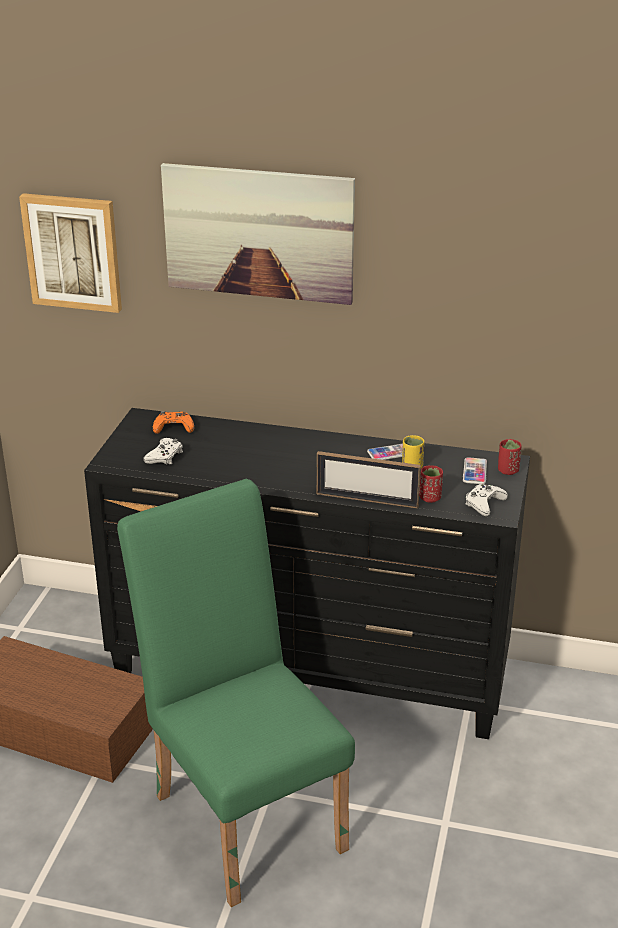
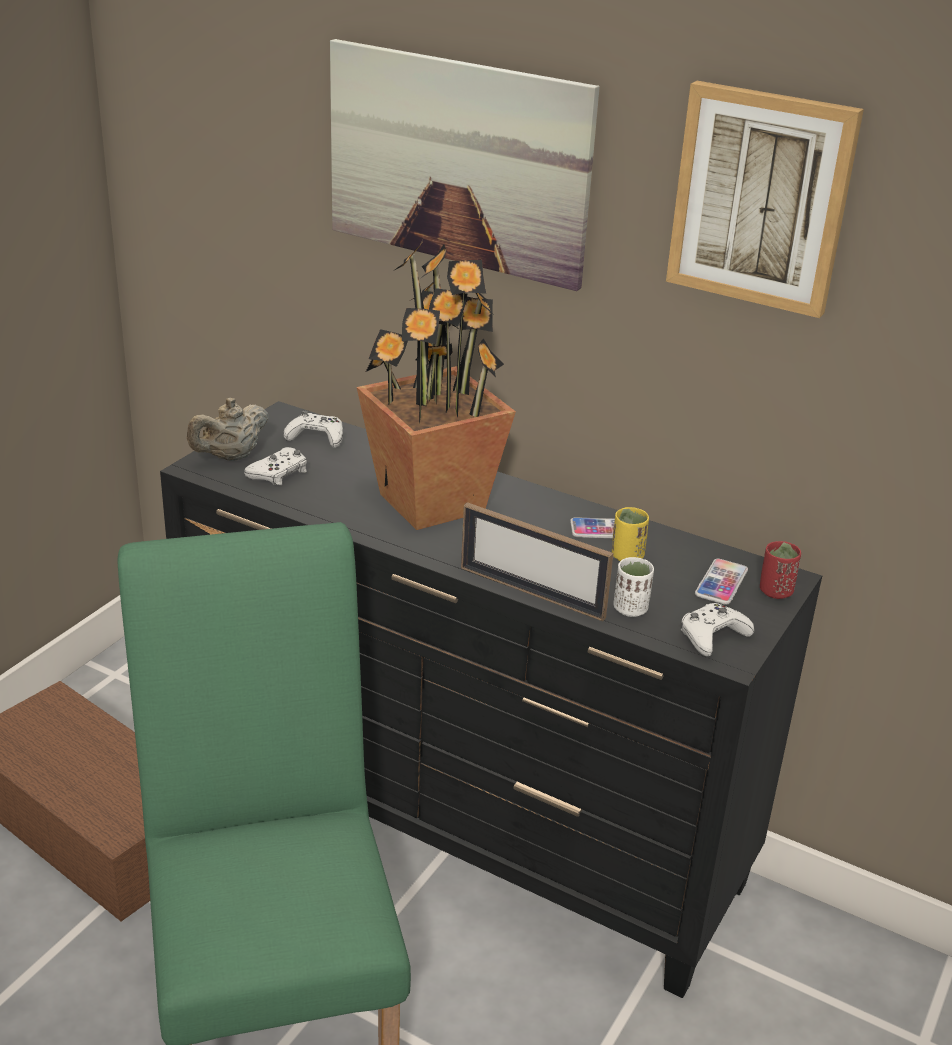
camera: 15 degrees right, 0 degrees up
picture [19,193,122,313] -> picture moved to [666,81,864,318]
orange game controller [153,411,194,434] -> white game controller [283,411,343,448]
red cup [419,465,443,503] -> white cup [613,557,654,617]
none -> beige teapot [187,398,269,461]
none -> potted plant [357,237,516,530]

